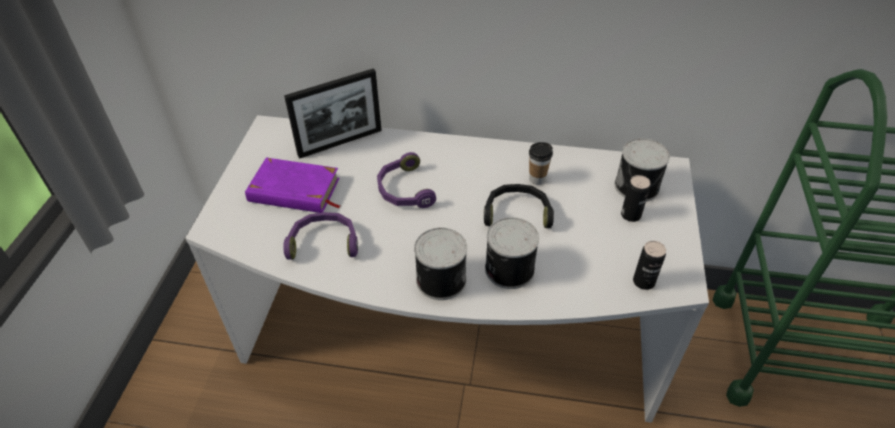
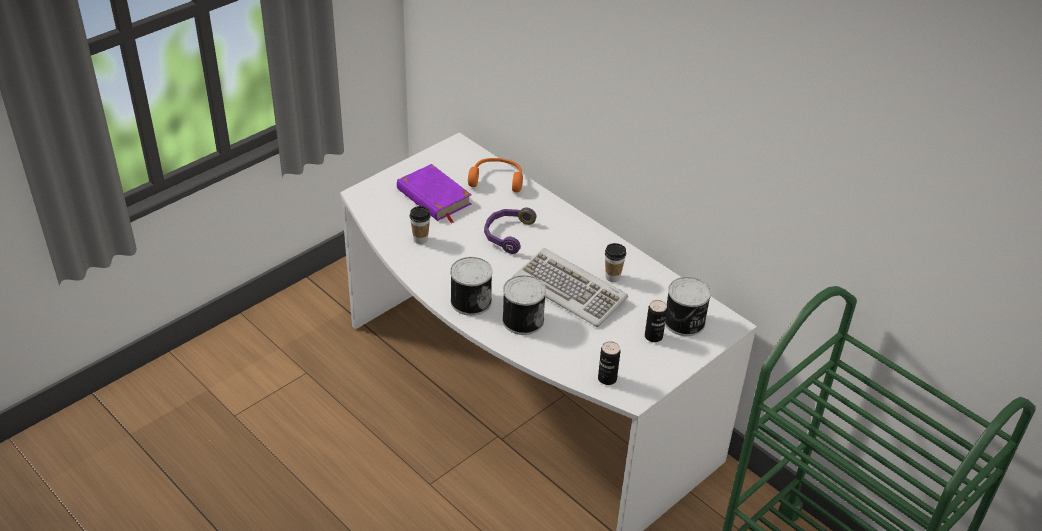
camera: 35 degrees right, 5 degrees down
purple headphones [283,212,358,260] -> cup [410,206,430,244]
picture frame [284,69,382,159] -> orange headphones [468,158,523,192]
black headphones [483,184,554,228] -> keyboard [513,248,628,327]

